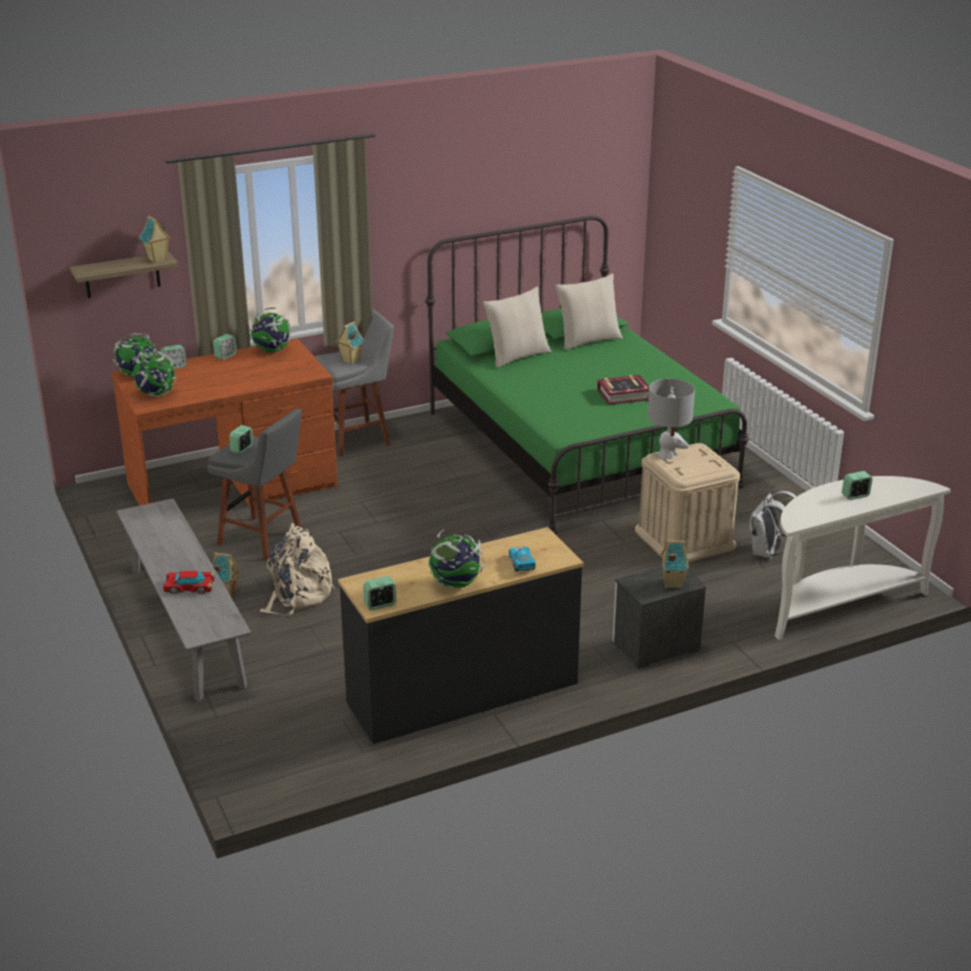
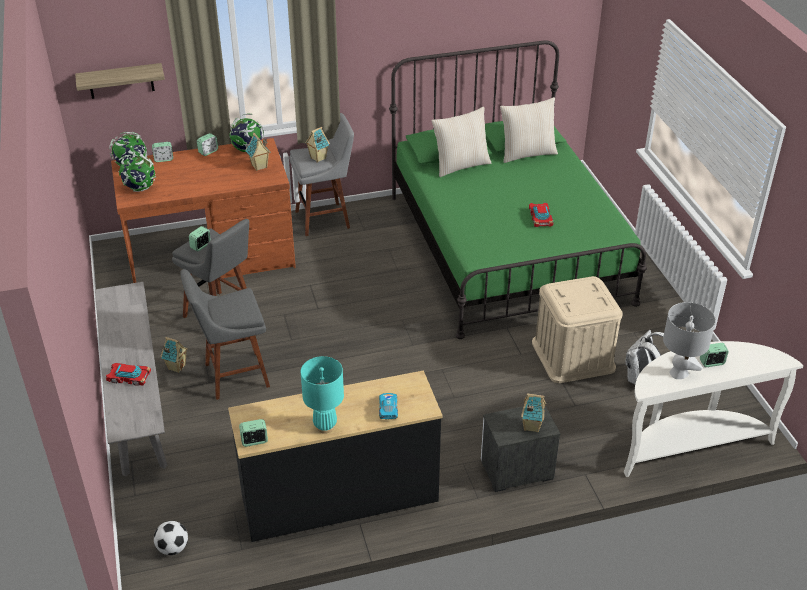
camera: 10 degrees right, 10 degrees up
toy house [139,216,171,263] -> toy house moved to [245,133,271,171]
beige backpack [260,523,335,616] -> grey stool [180,269,270,400]
globe [428,529,484,588] -> turquoise table lamp [301,356,344,434]
book [597,375,649,405] -> toy car [529,202,554,227]
grey table lamp [647,379,695,459] -> grey table lamp moved to [663,302,716,379]
none -> football [154,521,188,555]

